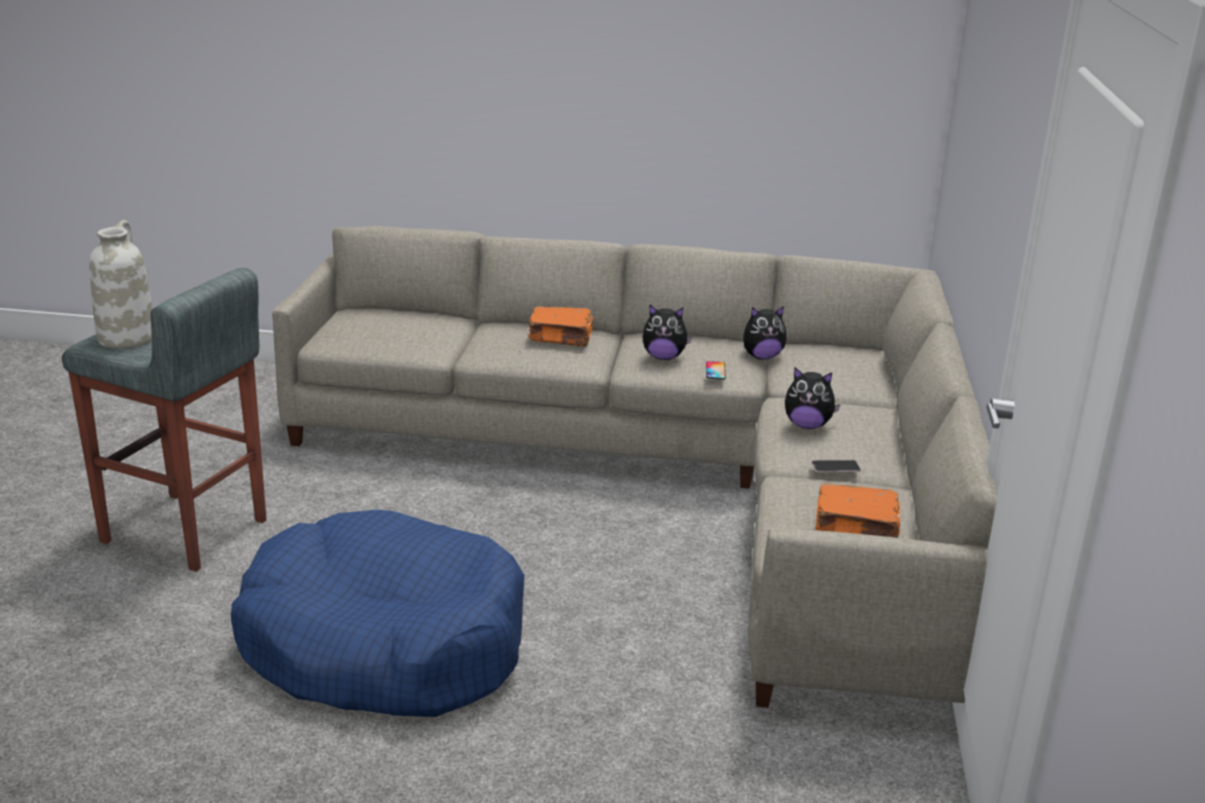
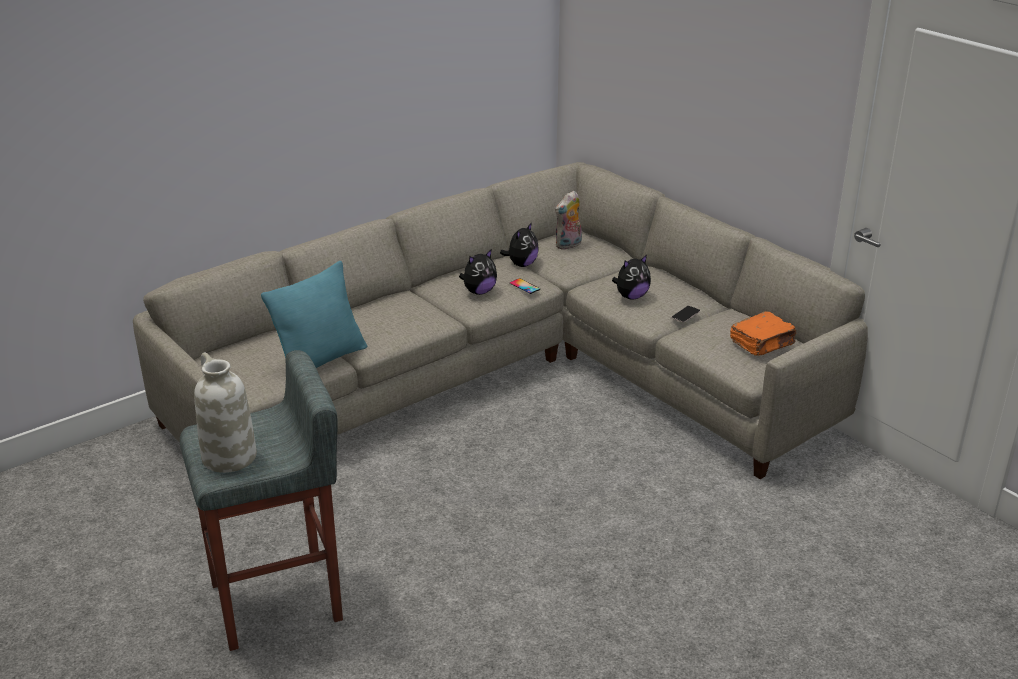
camera: 45 degrees left, 5 degrees up
blue dog bed [231,510,525,717] -> none
orange book [529,306,593,347] -> none
none -> turquoise pillow [261,261,367,368]
none -> plush toy [555,191,582,250]

